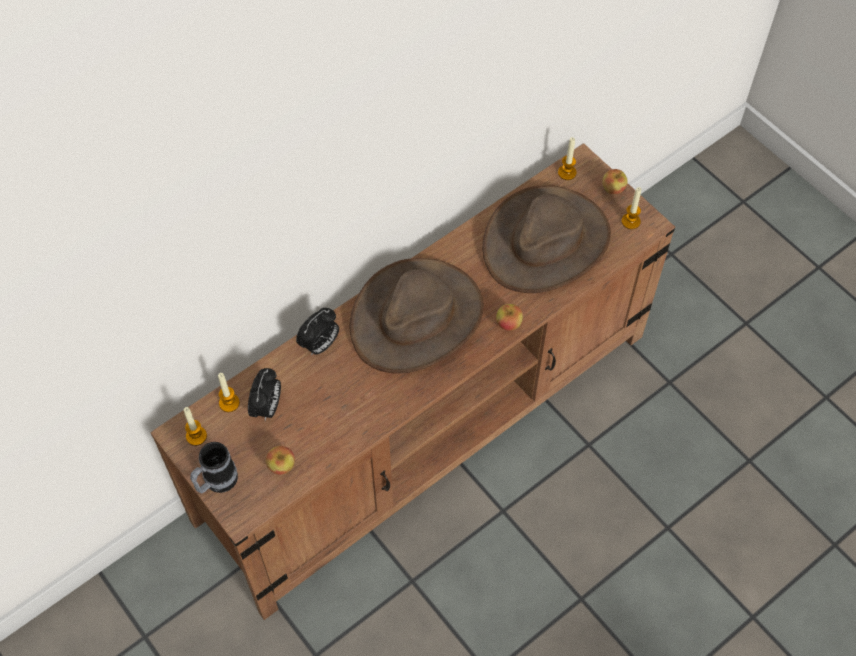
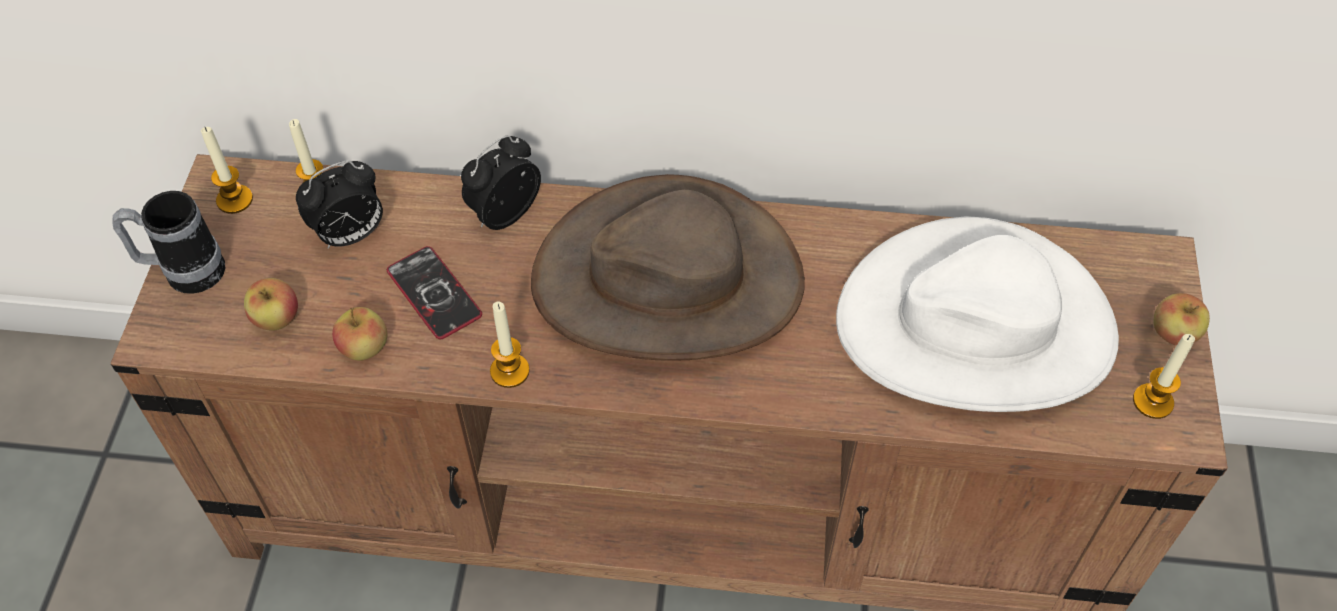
camera: 45 degrees right, 5 degrees down
alarm clock [296,308,339,356] -> alarm clock turned 135 degrees clockwise [461,135,541,230]
brown hat [482,186,611,293] -> white hat [836,216,1119,412]
apple [496,304,523,331] -> apple moved to [332,307,387,361]
candle [558,137,577,180] -> candle moved to [490,301,530,388]
none -> phone [387,246,482,339]

